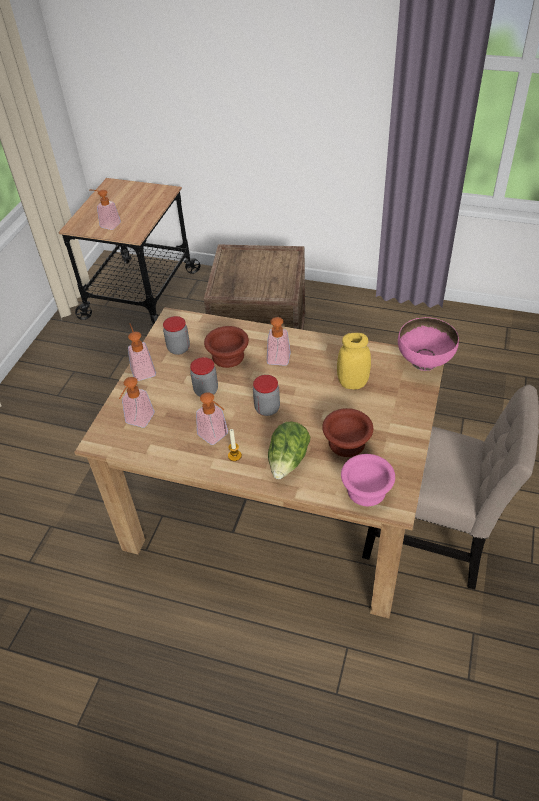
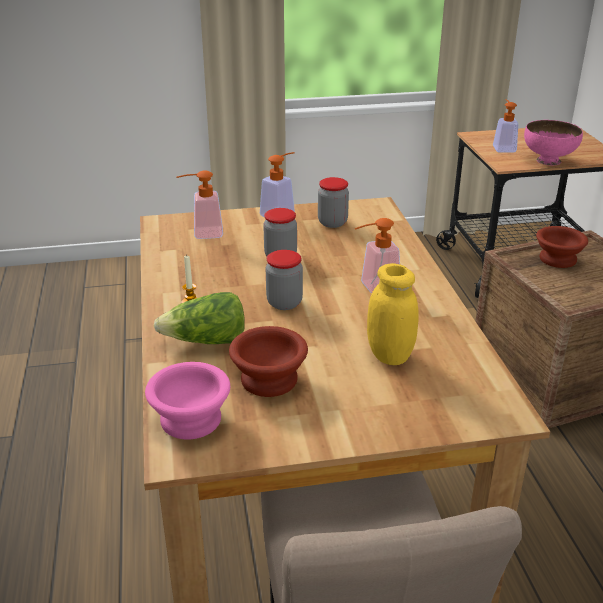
camera: 60 degrees right, 15 degrees down
soap dispenser [196,392,228,445] -> none
brown bowl [204,326,249,368] -> brown bowl moved to [536,226,588,268]
pink bowl [398,317,459,371] -> pink bowl moved to [524,120,583,166]

